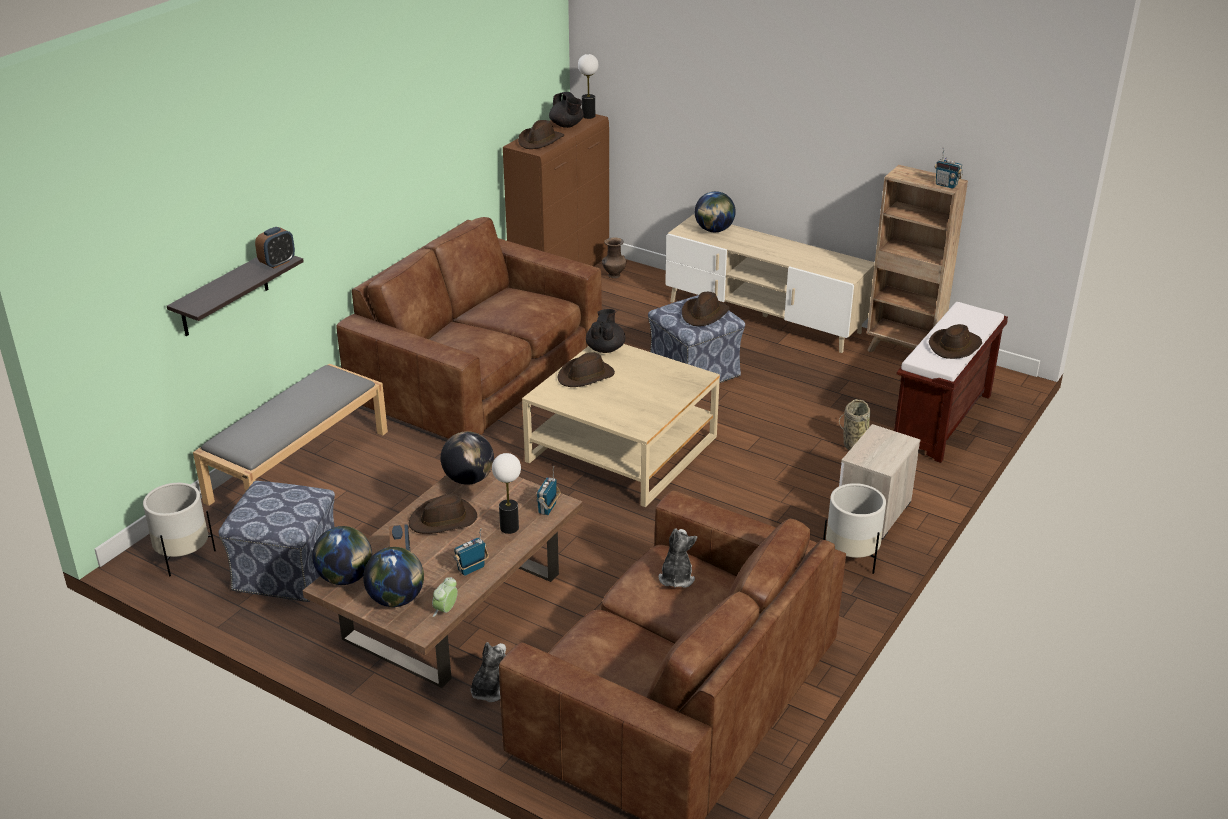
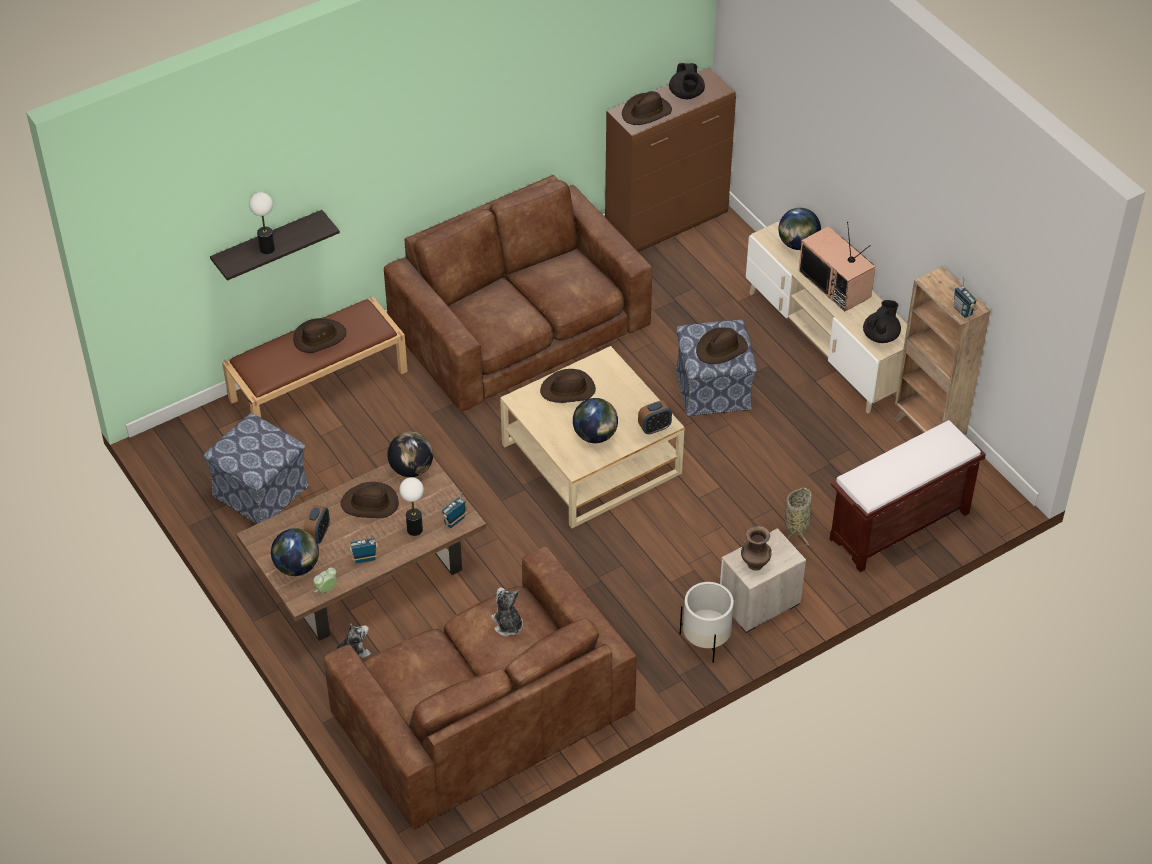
camera: 25 degrees right, 15 degrees up
white planter [143,483,216,576] -> none
grey bench [193,364,388,506] -> brown bench [222,297,408,418]
alarm clock [255,227,295,268] -> alarm clock moved to [638,400,672,435]
globe [312,526,372,585] -> globe moved to [573,398,618,443]
table lamp [578,54,598,119] -> table lamp moved to [249,192,275,254]
black teapot [586,309,625,353] -> black teapot moved to [863,300,901,343]
brown vase [602,237,626,278] -> brown vase moved to [741,526,772,571]
plush toy [658,528,697,588] -> plush toy turned 60 degrees counterclockwise [491,588,524,636]
brown hat [929,324,982,359] -> brown hat moved to [293,318,346,353]
none -> television [799,222,875,312]

